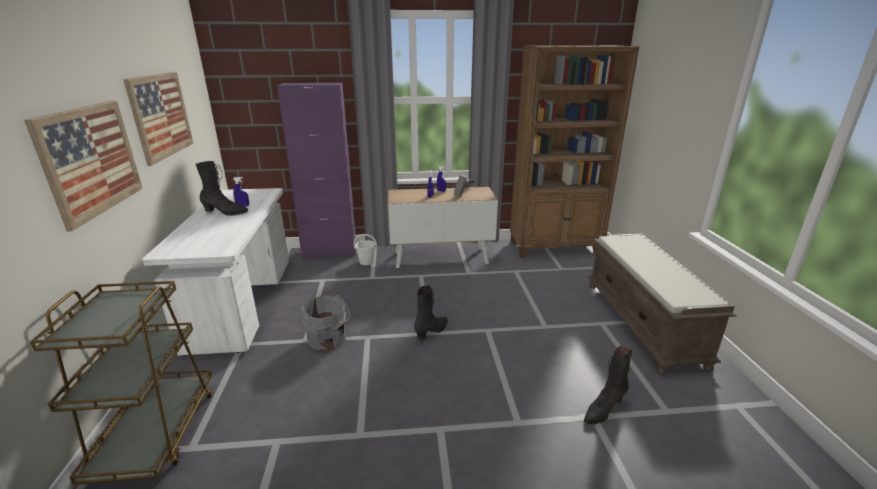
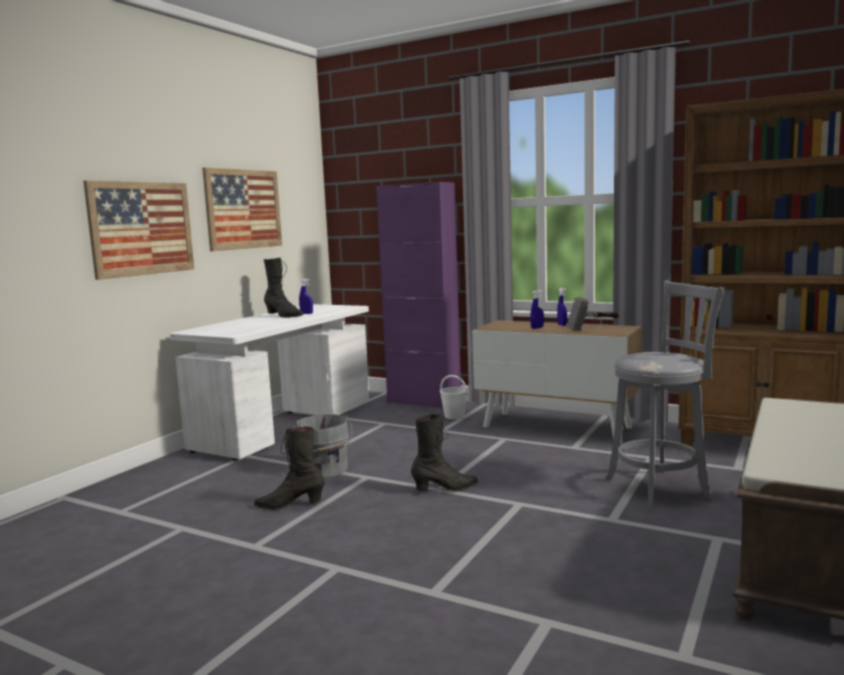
camera: 35 degrees right, 15 degrees down
brown cart [30,281,213,485] -> none
black boot [584,346,633,425] -> black boot moved to [254,426,325,510]
none -> grey stool [606,281,724,509]

